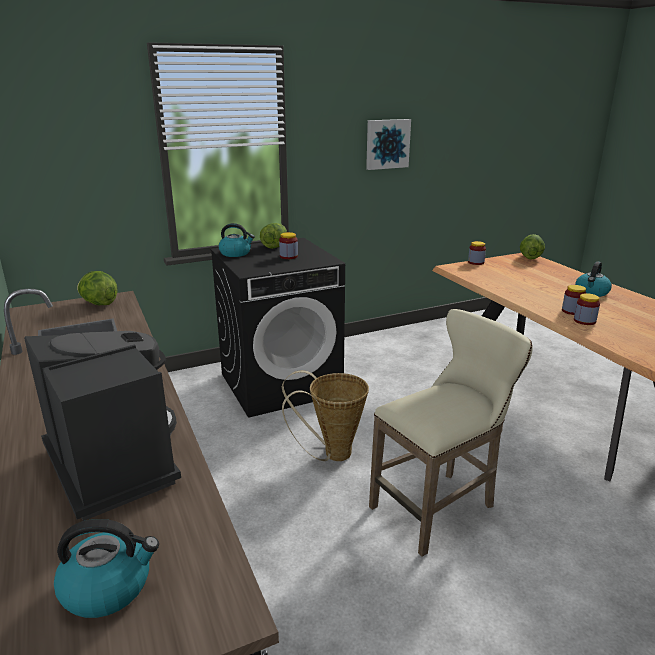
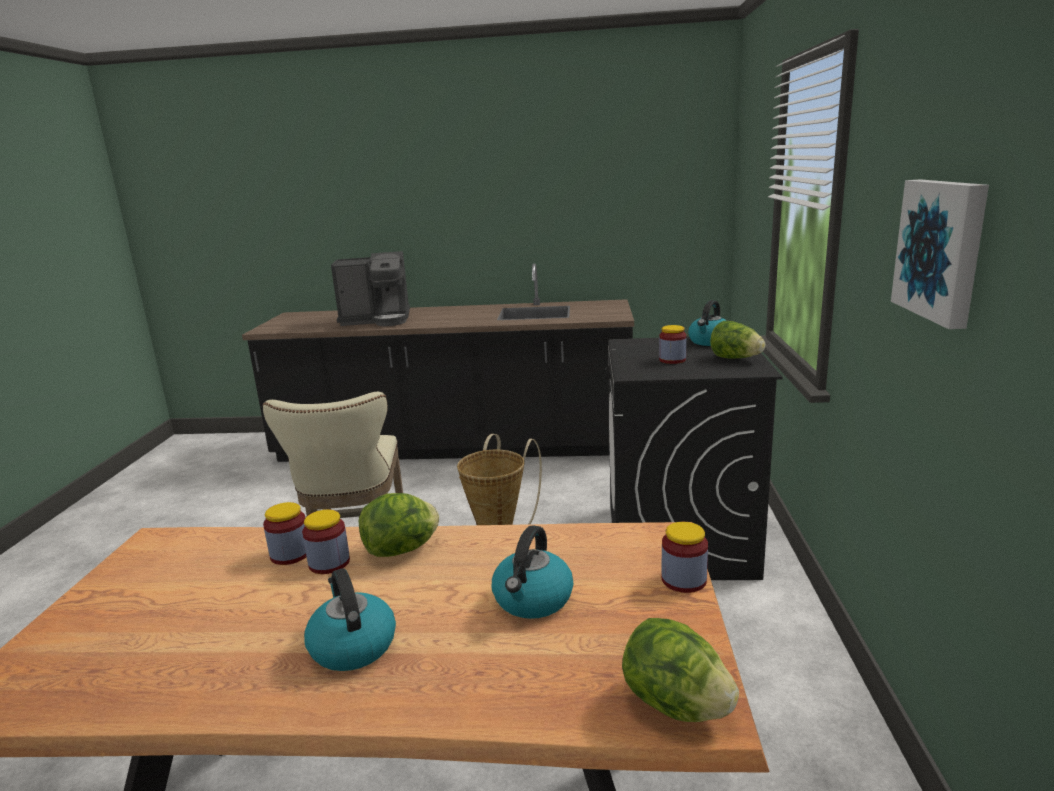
camera: 120 degrees right, 5 degrees down
kettle [54,519,159,618] -> kettle moved to [492,525,573,619]
lettuce [77,271,117,305] -> lettuce moved to [359,493,439,557]

